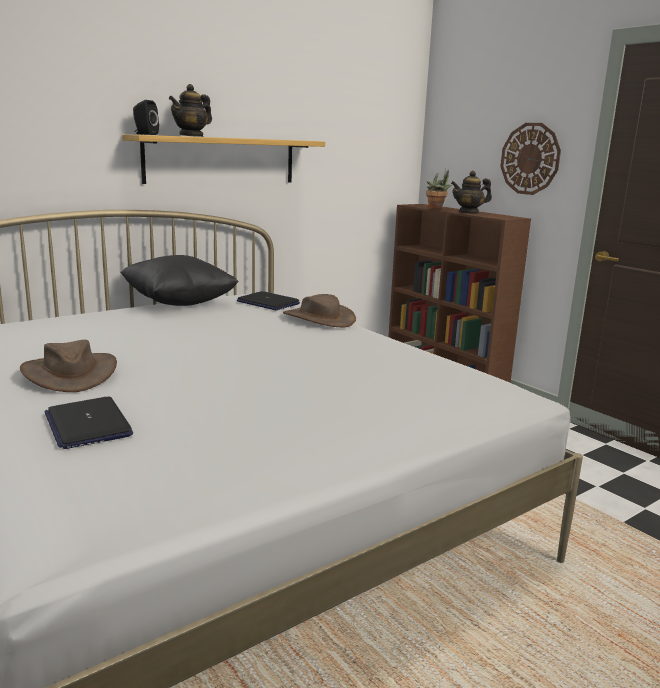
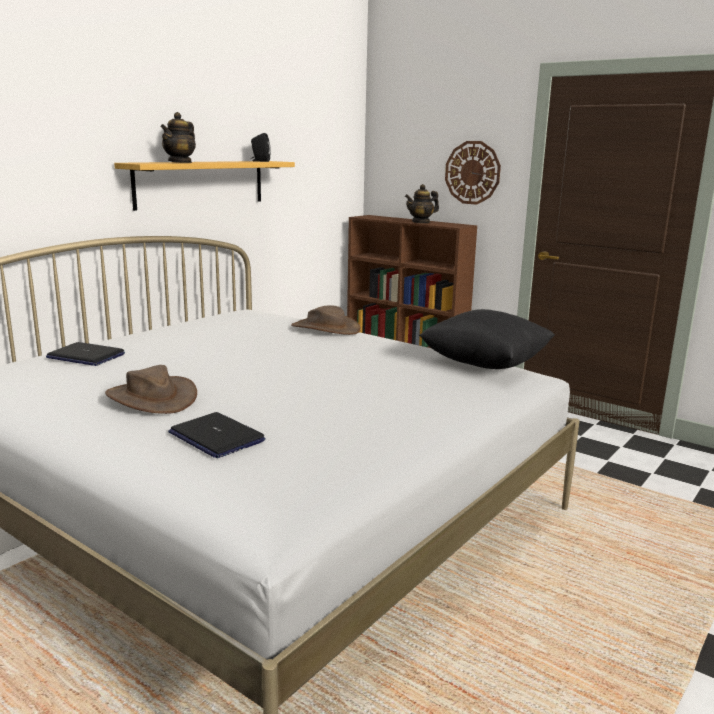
camera: 15 degrees left, 0 degrees up
black pillow [120,255,239,306] -> black pillow moved to [419,309,555,369]
black speaker [133,100,159,135] -> black speaker moved to [250,133,271,162]
laptop [237,291,300,310] -> laptop moved to [46,342,125,366]
potted plant [426,169,451,209] -> none

